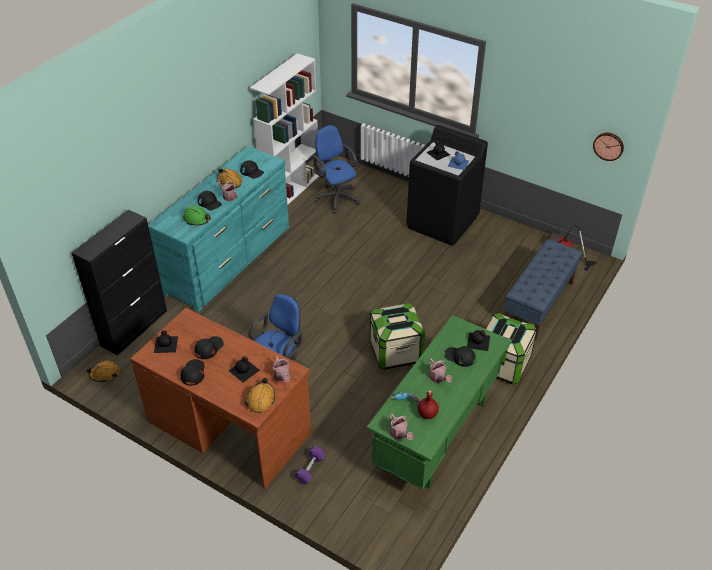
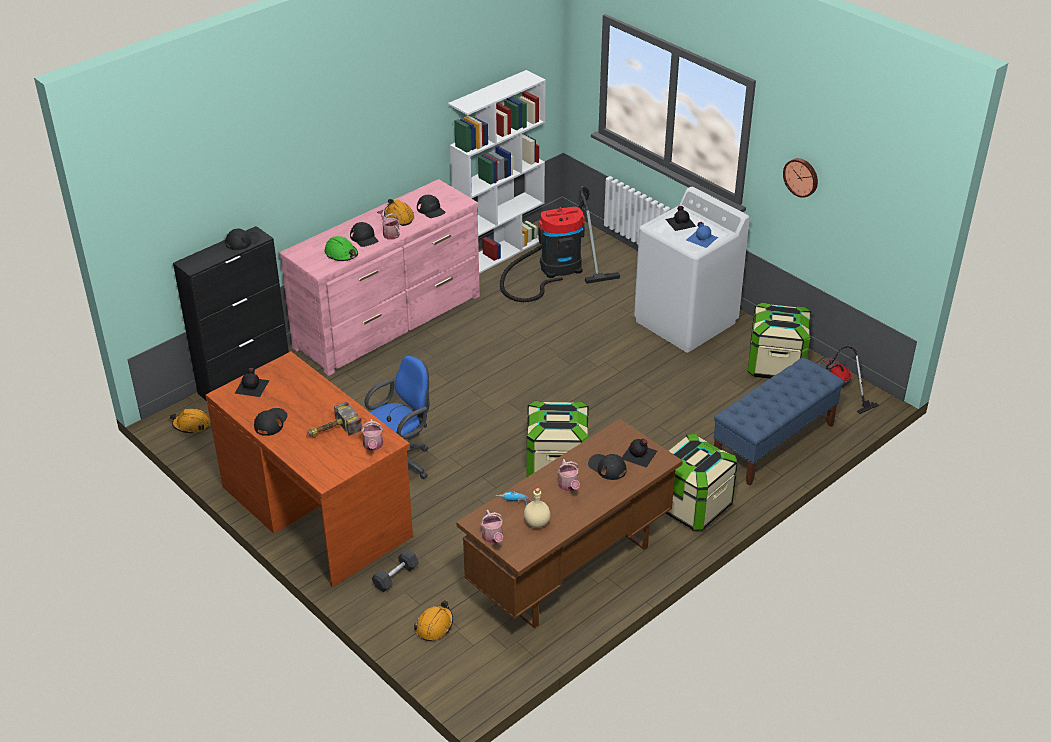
camera: 15 degrees right, 5 degrees down
turquoise dresser [148,146,289,312] -> pink dresser [279,179,480,376]
black cap [194,336,224,359] -> black cap moved to [225,228,261,250]
black bottle [229,356,260,383] -> hammer [307,402,362,436]
orange hard hat [245,378,275,413] -> orange hard hat moved to [414,600,453,641]
purple dumbbell [294,446,326,484] -> black dumbbell [372,549,419,592]
blue office chair [313,125,361,213] -> vacuum cleaner [500,187,620,302]
green desk [367,315,511,490] -> brown desk [457,419,683,628]
black washing machine [406,125,488,246] -> white washing machine [634,187,750,352]
red bottle [418,390,439,419] -> beige bottle [524,488,550,528]
wall clock [593,133,624,161] -> wall clock moved to [783,158,818,198]
none -> storage box [748,302,811,379]

